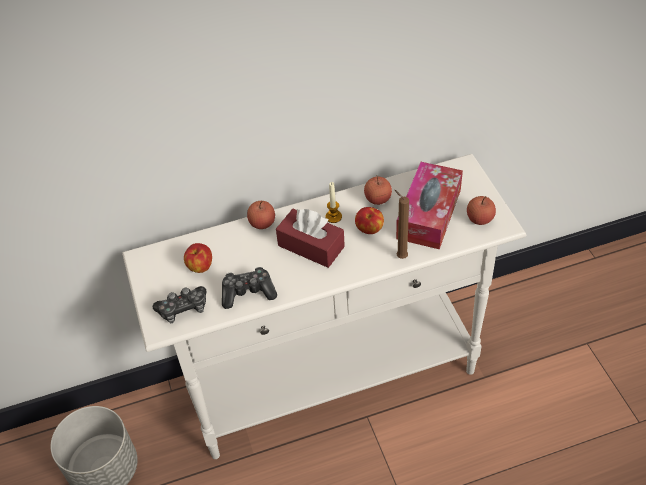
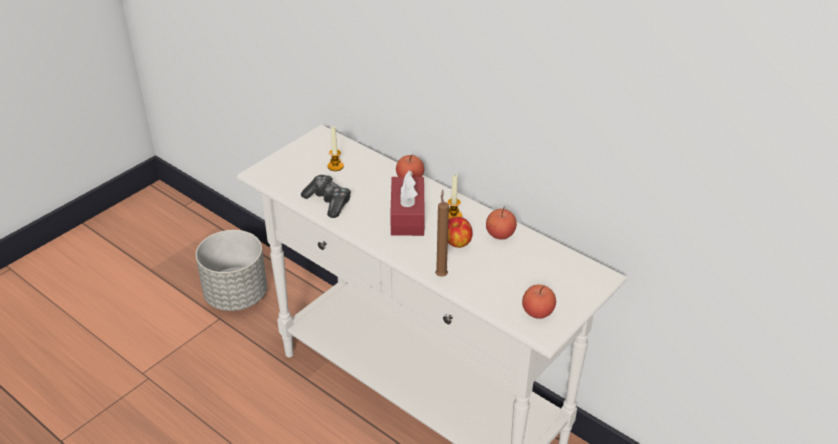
camera: 55 degrees right, 10 degrees down
game controller [153,286,207,323] -> none
apple [184,243,212,273] -> candle [328,126,344,171]
tissue box [396,162,463,249] -> none

